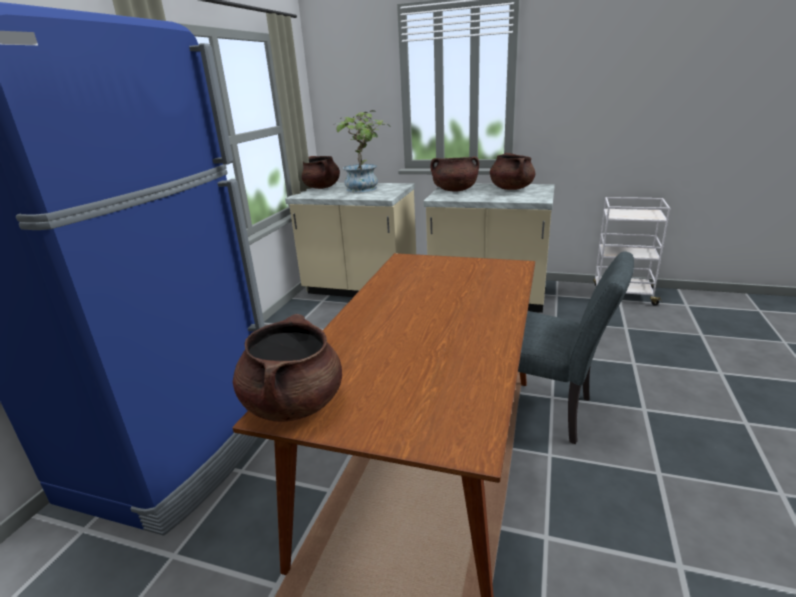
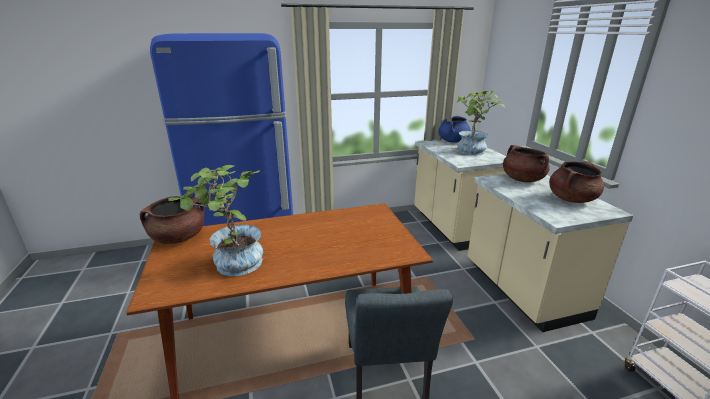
camera: 55 degrees right, 0 degrees up
brown cooking pot [302,156,340,189] -> blue cooking pot [438,116,470,143]
none -> potted plant [168,165,263,276]

